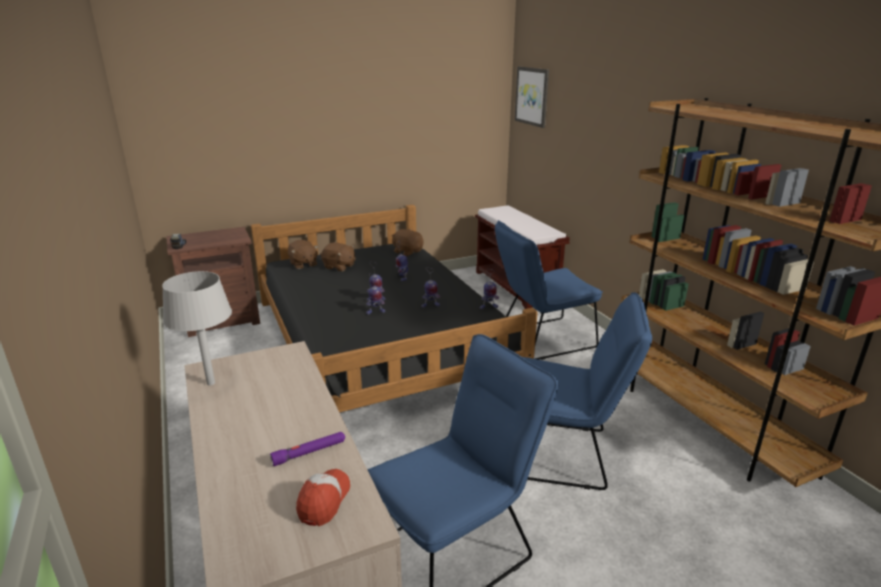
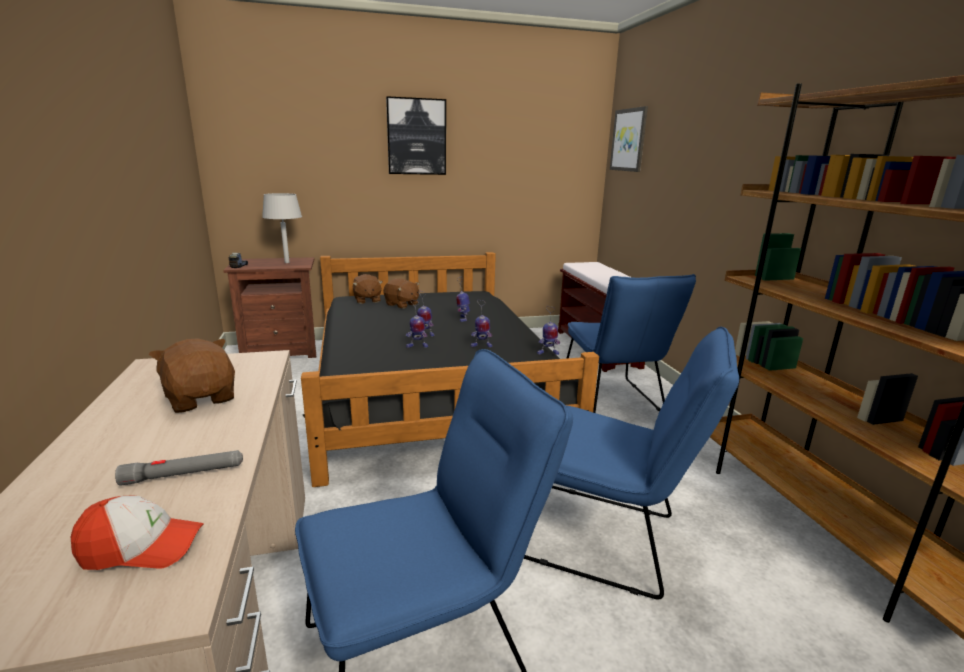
camera: 10 degrees right, 5 degrees down
grey table lamp [162,271,232,386] -> grey table lamp moved to [262,193,302,263]
purple flashlight [270,432,345,466] -> grey flashlight [115,450,243,486]
cap [296,469,350,526] -> cap turned 60 degrees clockwise [71,495,204,570]
brown plush toy [392,229,424,256] -> brown plush toy moved to [149,338,235,413]
blue chair [495,220,603,360] -> blue chair turned 90 degrees counterclockwise [566,274,696,413]
none -> picture [386,96,446,175]

